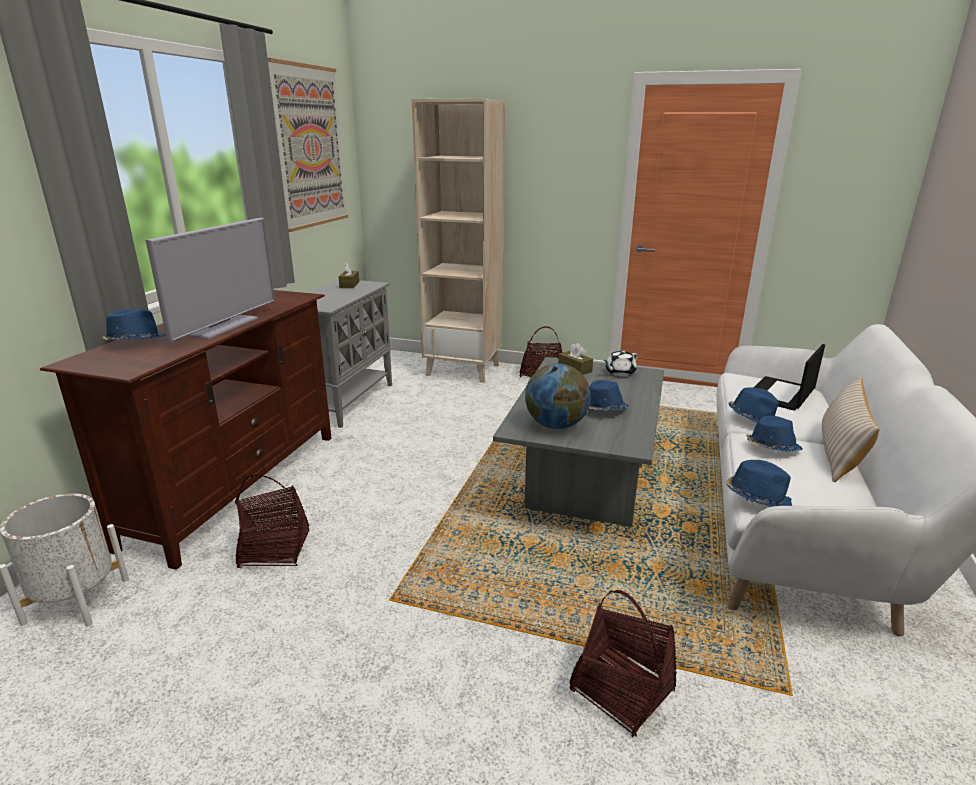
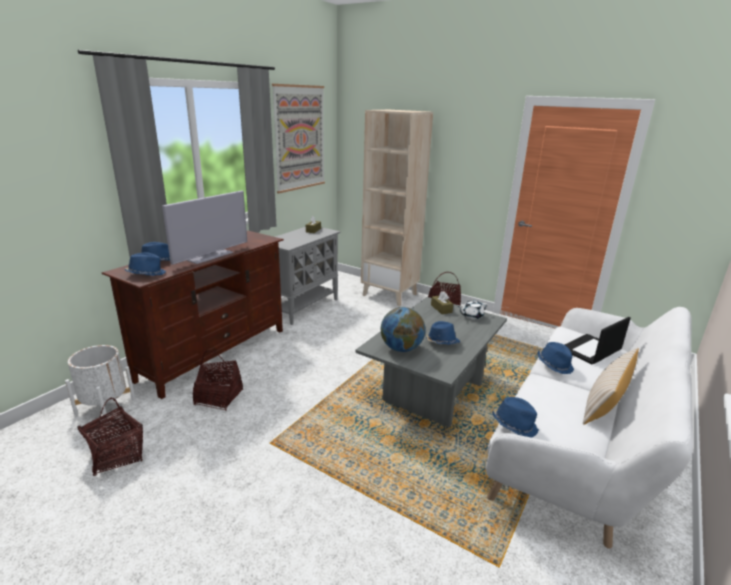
camera: 15 degrees right, 0 degrees up
basket [569,590,677,737] -> basket moved to [78,397,143,476]
blue hat [746,416,803,452] -> blue hat moved to [125,252,166,276]

